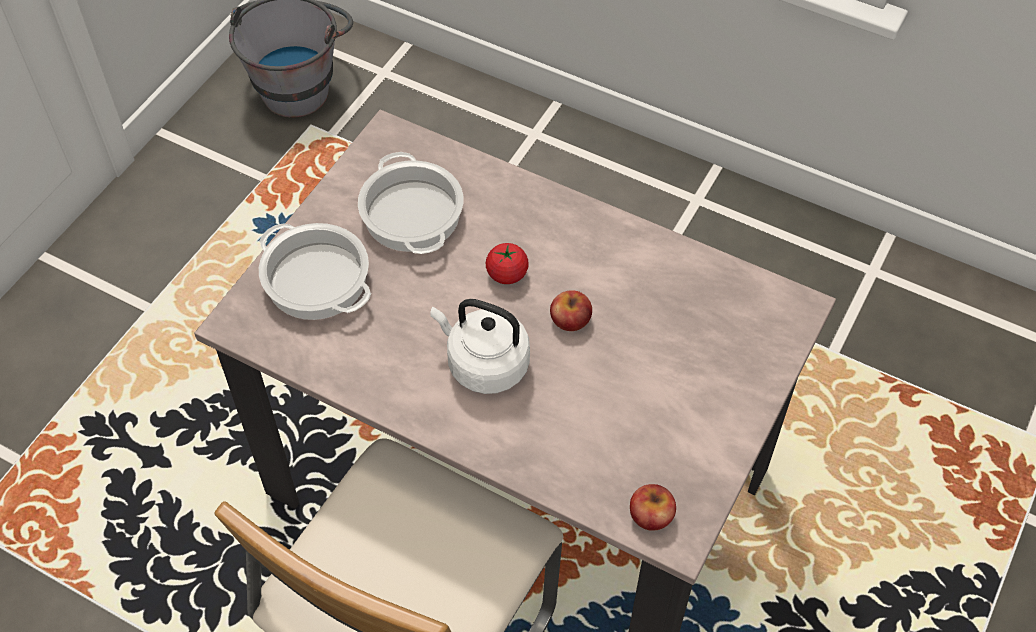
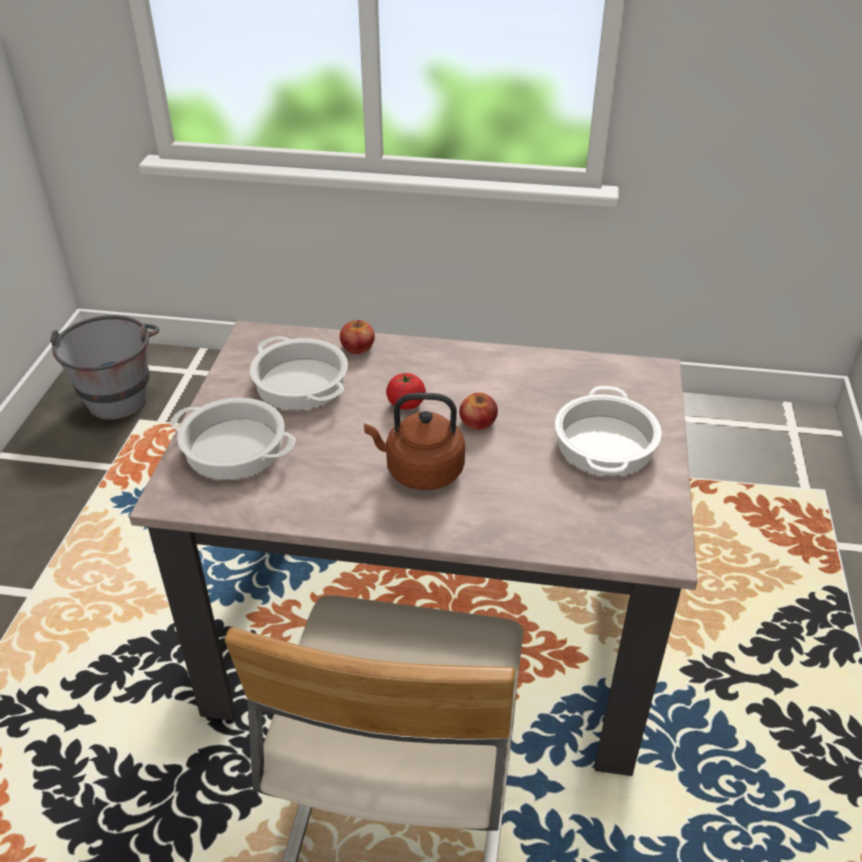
camera: 20 degrees left, 15 degrees down
white kettle [430,299,530,394] -> brown kettle [364,393,465,490]
apple [630,484,676,531] -> apple moved to [340,320,375,354]
none -> cooking pot [555,386,662,476]

